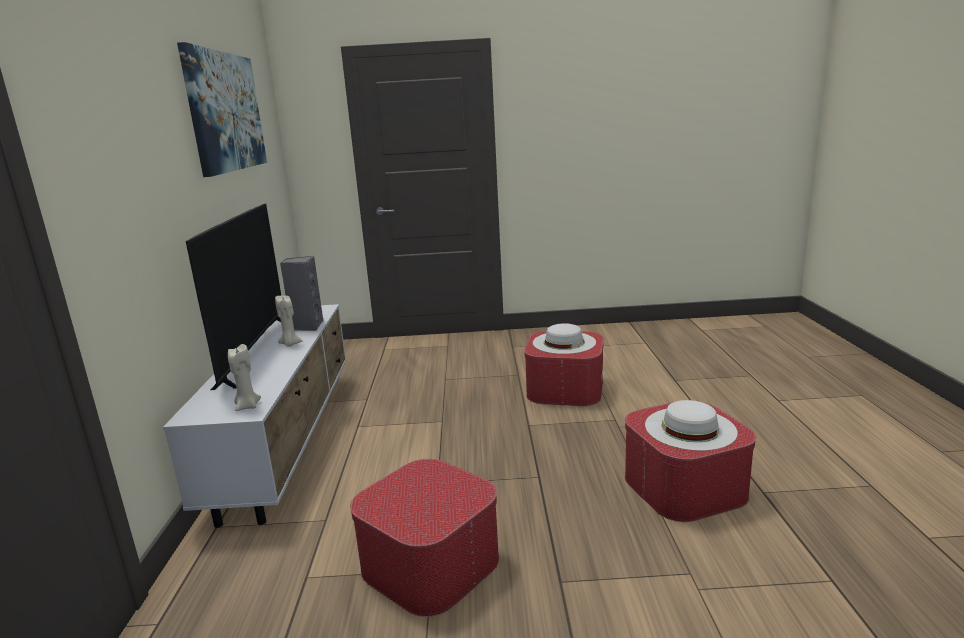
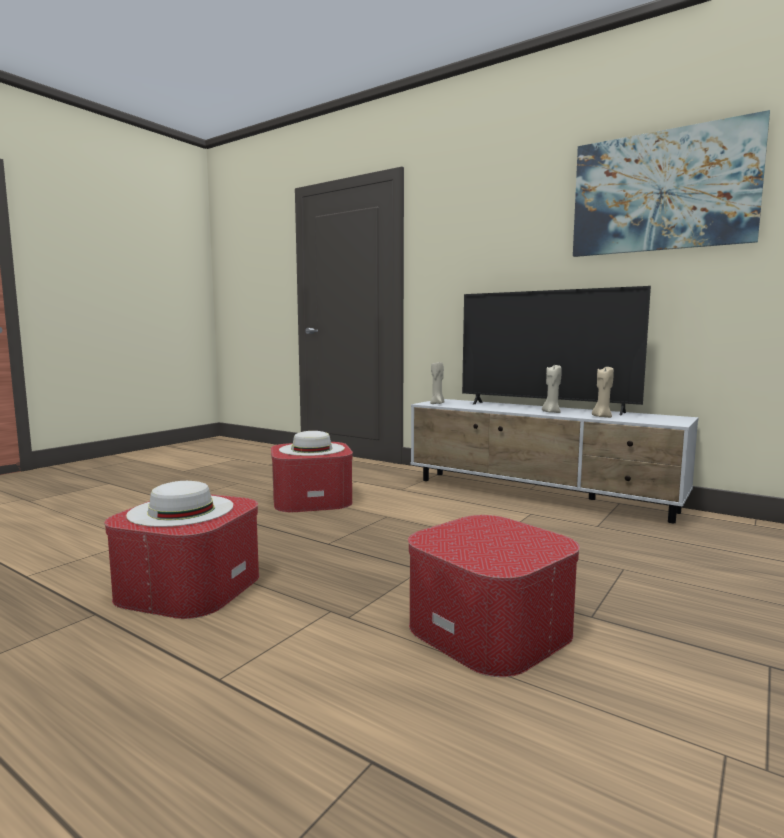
camera: 125 degrees right, 10 degrees down
grey speaker [280,256,324,331] -> beige candle [592,367,614,418]
white hat [533,323,596,354] -> white hat moved to [279,431,345,456]

